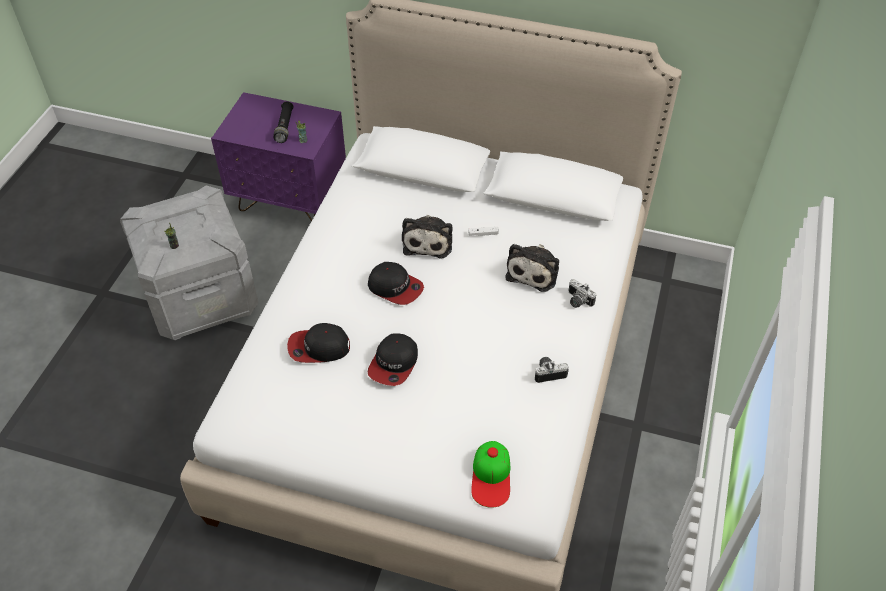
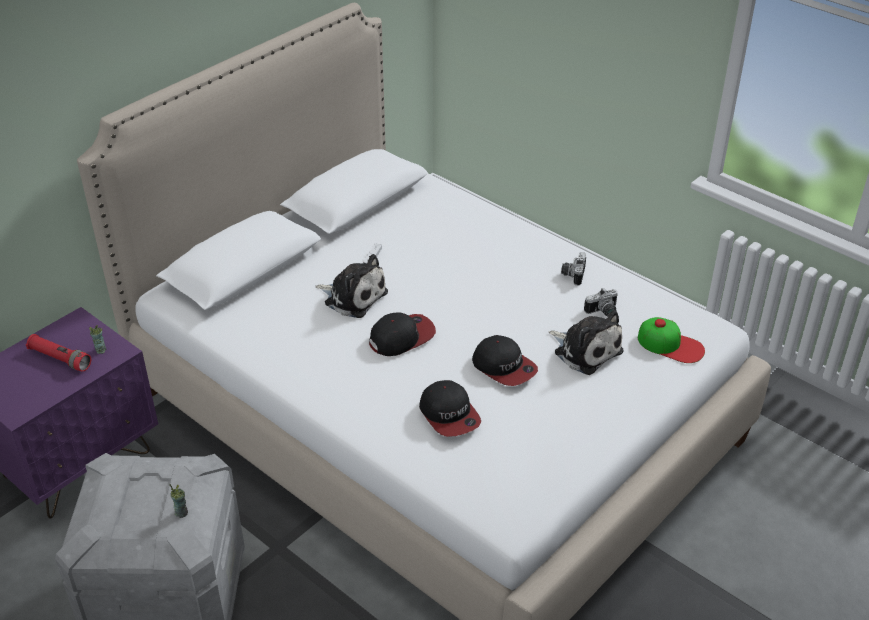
camera: 65 degrees left, 10 degrees down
black flashlight [274,101,294,143] -> red flashlight [26,334,91,372]
cap [287,323,350,363] -> cap turned 45 degrees counterclockwise [419,380,481,437]
plush toy [505,244,559,292] -> plush toy moved to [548,310,624,375]
camera [569,279,596,308] -> camera moved to [584,288,618,316]

